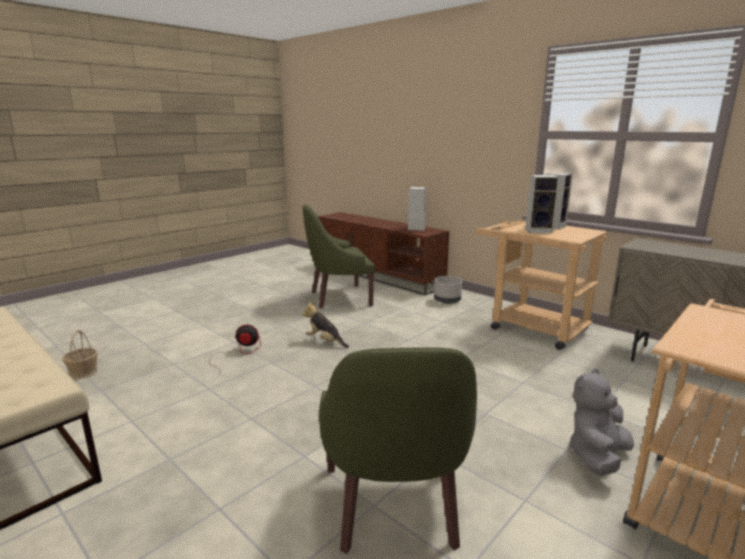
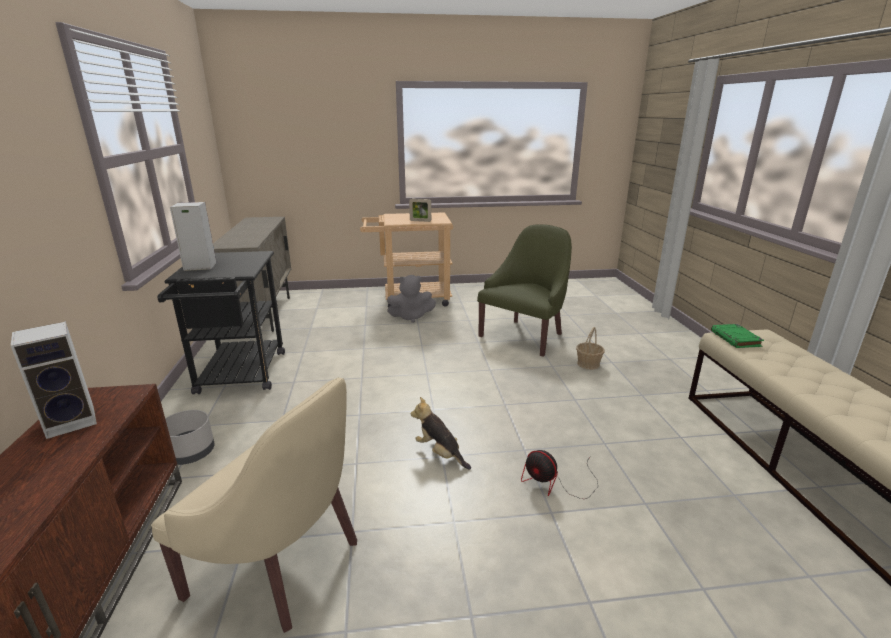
camera: 140 degrees left, 5 degrees up
basket [62,330,98,379] -> basket moved to [576,327,605,370]
plush toy [302,301,349,348] -> plush toy turned 150 degrees clockwise [410,397,471,470]
green armchair [303,204,375,308] -> beige armchair [151,377,357,633]
beige cart [476,221,607,350] -> black cart [158,251,285,394]
speaker [525,175,559,233] -> none
none -> picture frame [409,198,431,222]
none -> green book [711,324,764,348]

